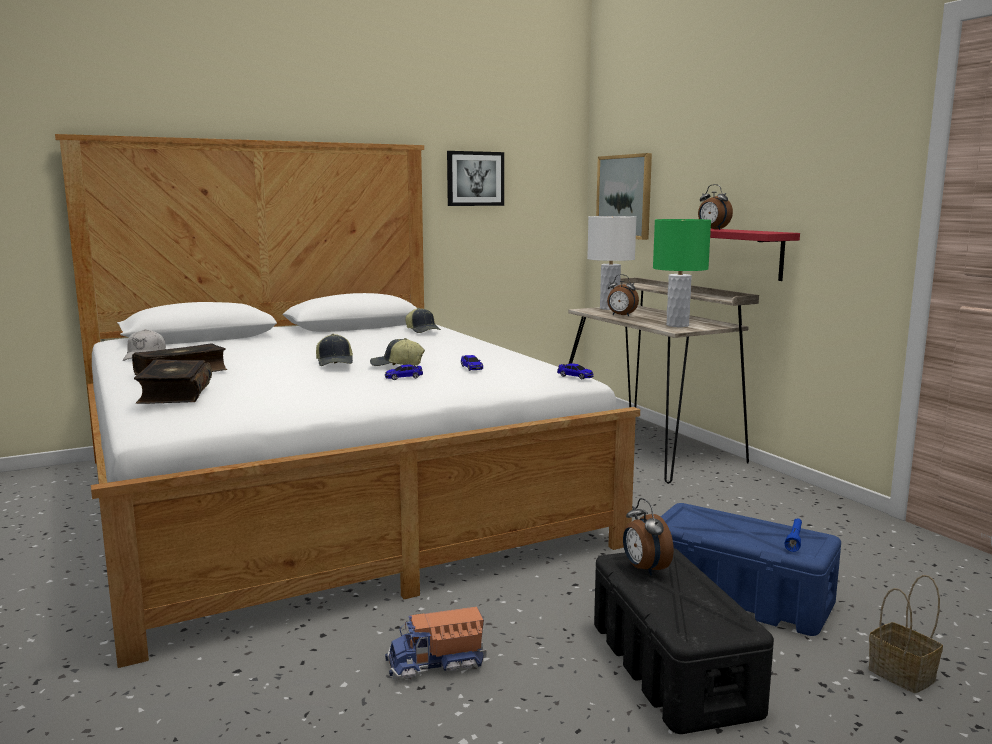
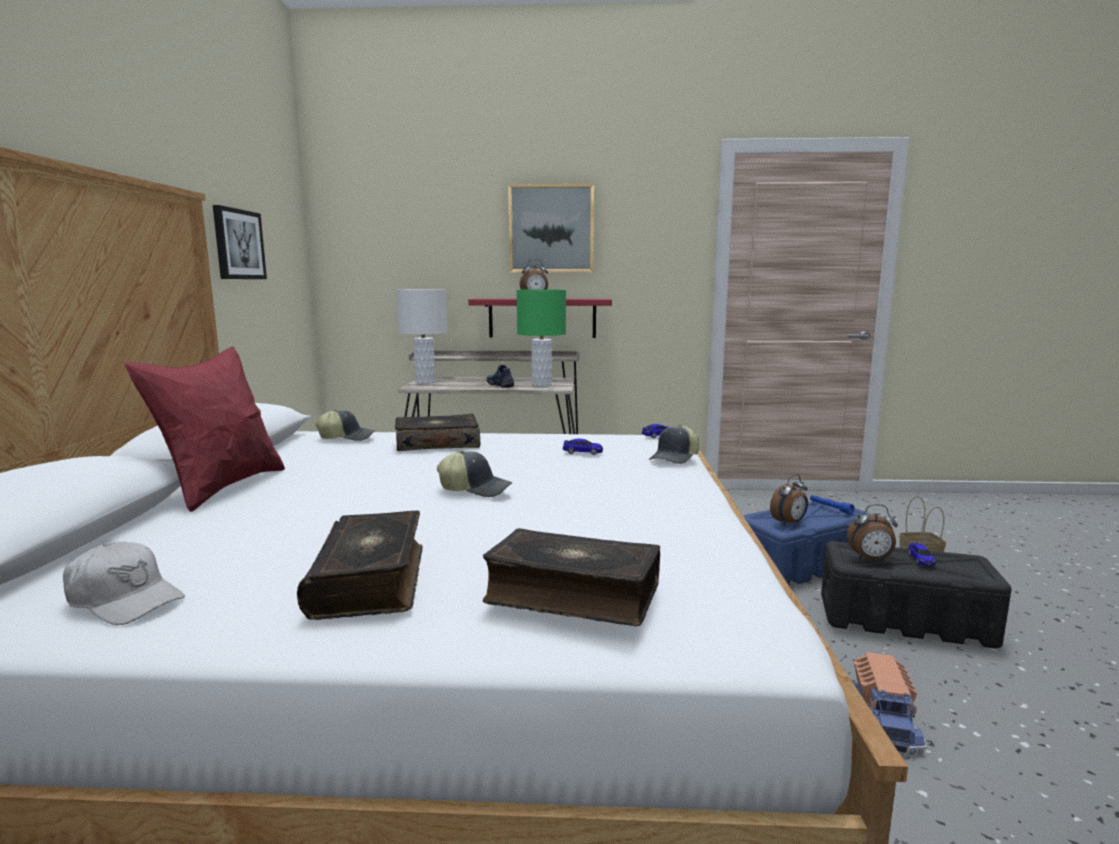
camera: 60 degrees left, 0 degrees up
cap [370,338,425,366] -> cap moved to [649,425,699,464]
toy car [385,364,423,380] -> toy car moved to [908,543,936,566]
picture [596,153,652,240] -> picture moved to [508,184,594,273]
alarm clock [607,274,639,316] -> alarm clock moved to [770,474,808,525]
none -> red pillow [124,346,285,512]
none -> book [395,414,480,451]
none -> shoe [486,365,514,388]

